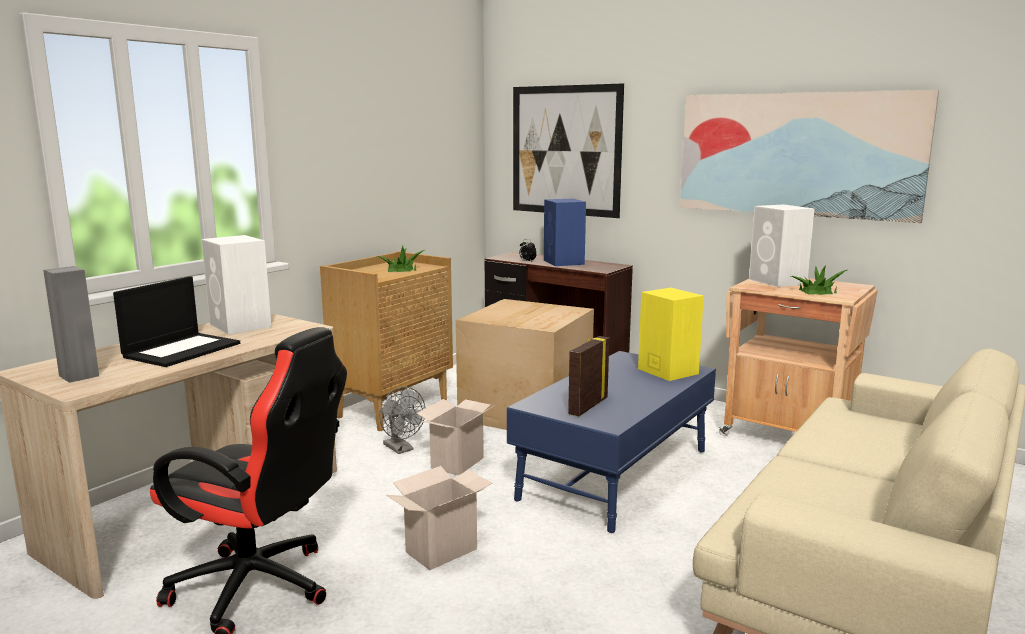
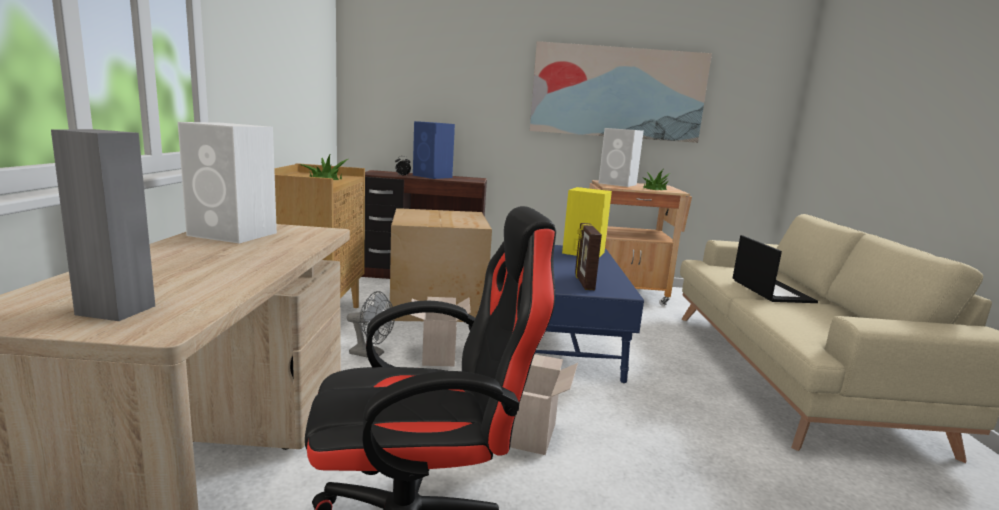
camera: 35 degrees left, 0 degrees up
laptop [113,276,240,367] -> laptop moved to [733,235,818,303]
picture [513,84,624,218] -> none

